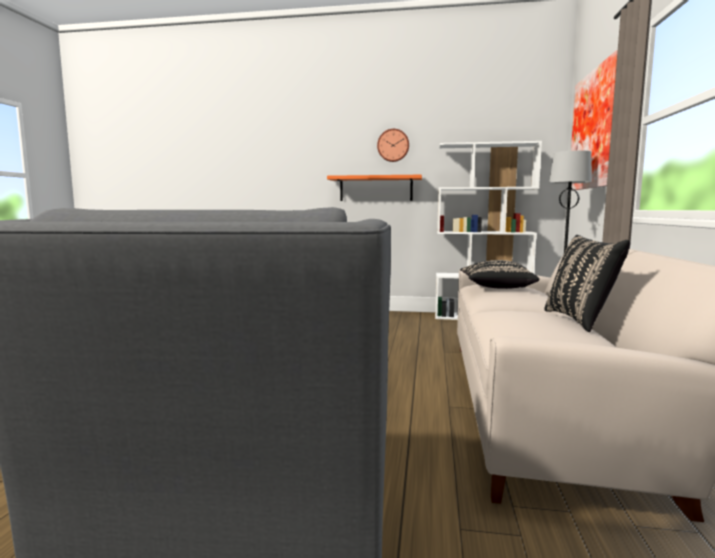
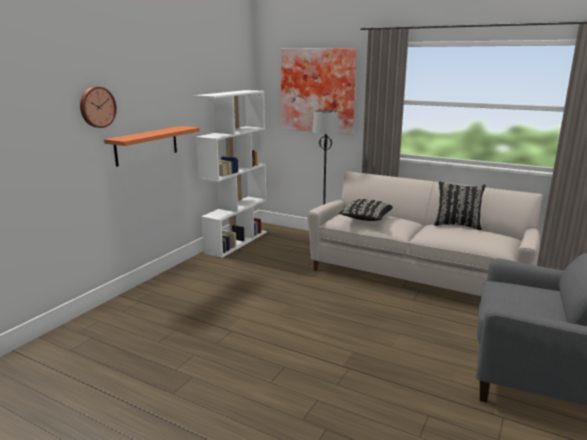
camera: 70 degrees left, 10 degrees up
wall clock [377,129,409,162] -> wall clock moved to [80,87,117,128]

